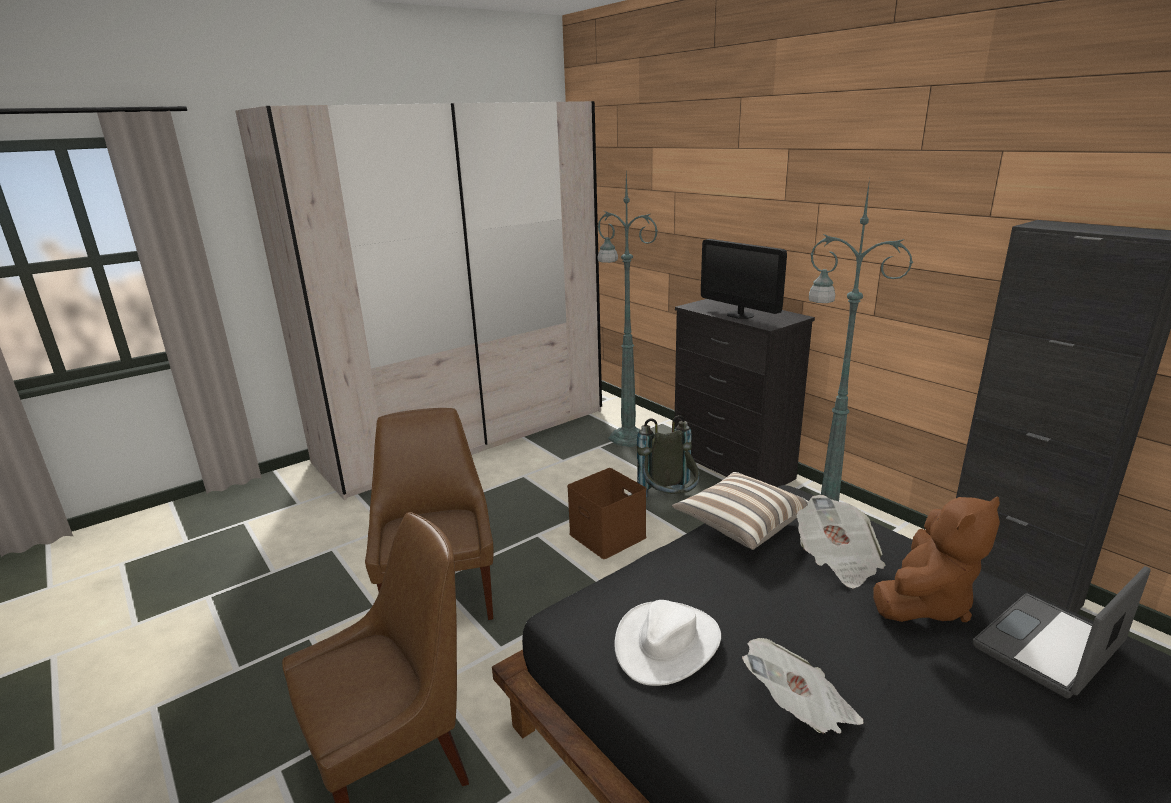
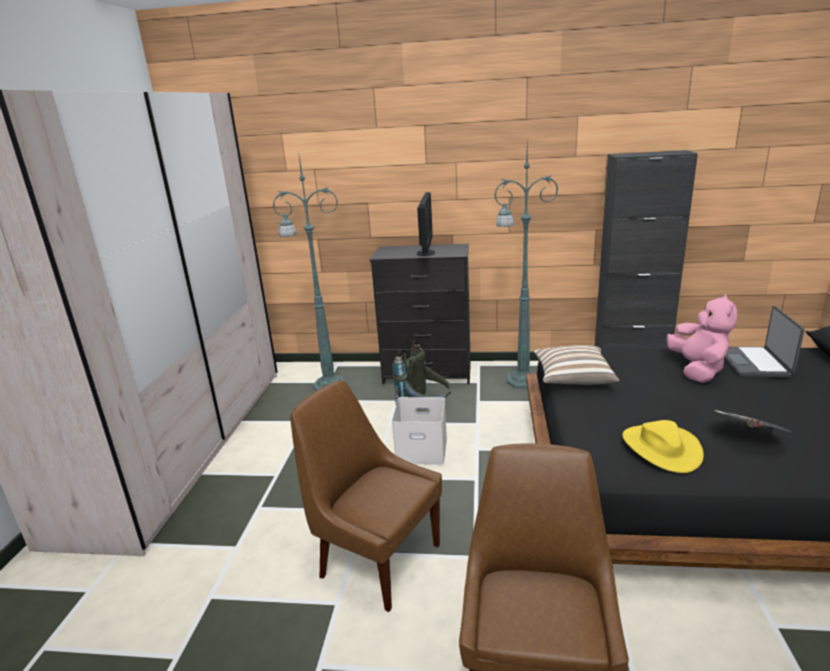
camera: 45 degrees left, 0 degrees up
brown storage box [567,468,646,559] -> white storage box [392,397,447,465]
white hat [615,600,721,686] -> yellow hat [622,420,704,473]
monitor [701,239,787,319] -> monitor turned 90 degrees counterclockwise [417,192,435,256]
newspaper [797,495,886,589] -> none
brown plush toy [873,496,1000,622] -> pink plush toy [666,294,737,383]

